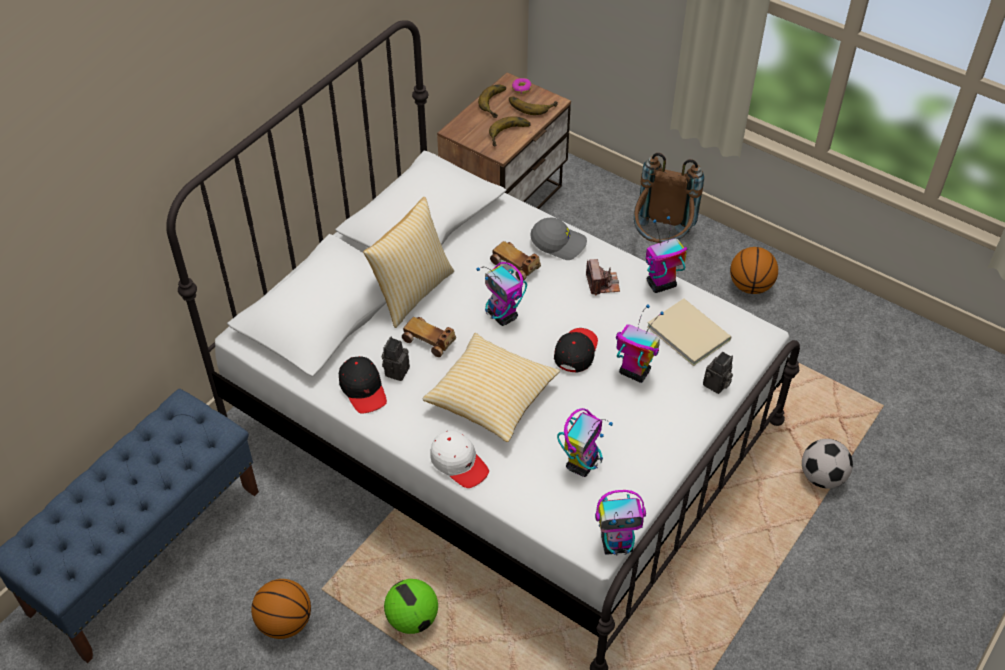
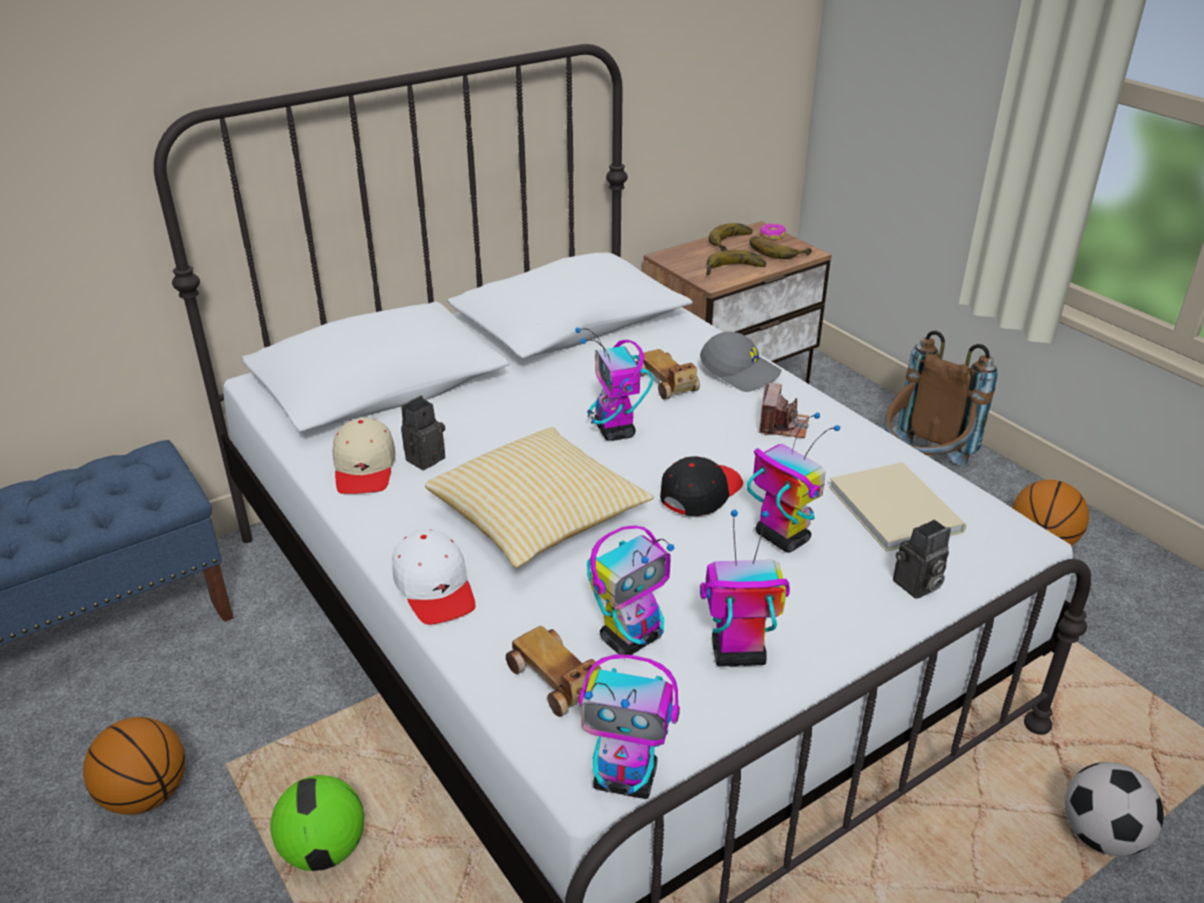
camera: 20 degrees right, 15 degrees down
black cap [339,356,387,413] -> beige cap [332,417,395,494]
pillow [363,197,454,328] -> none
toy car [402,317,456,357] -> toy car moved to [506,626,601,717]
toy robot [646,216,687,293] -> toy robot moved to [700,510,790,667]

